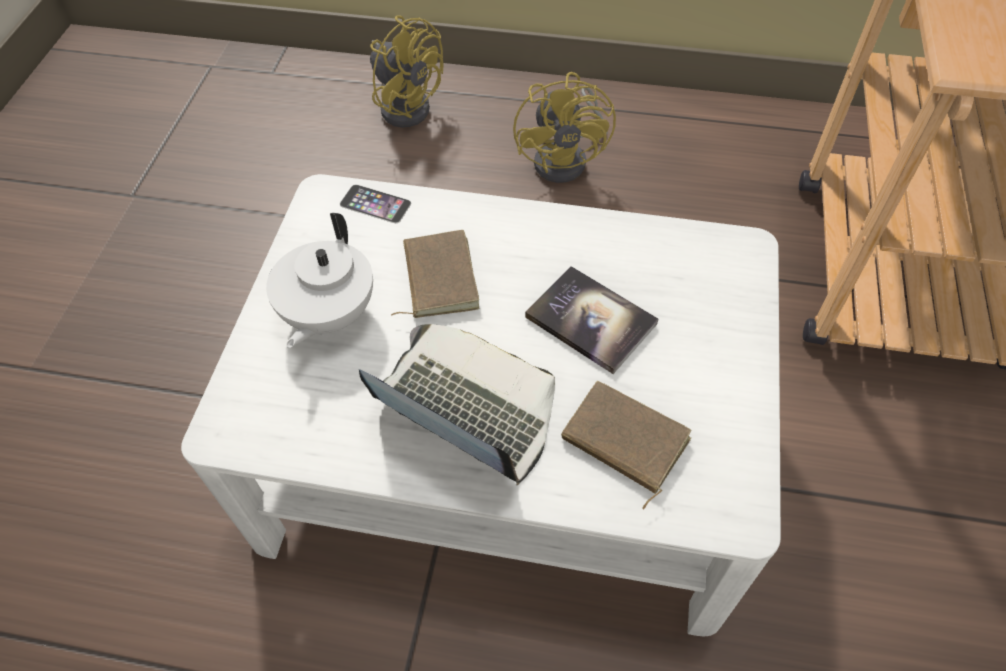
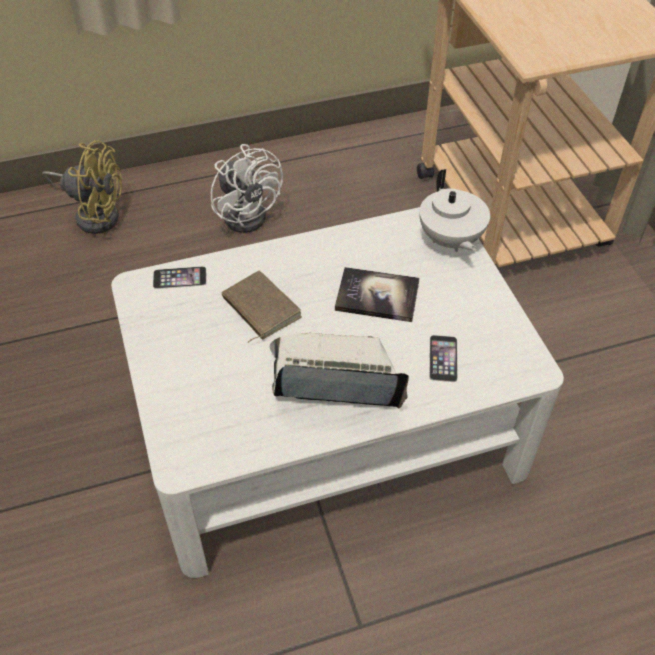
camera: 30 degrees left, 5 degrees down
white teapot [266,213,373,348] -> white teapot moved to [419,169,490,252]
yellow fan [513,72,616,183] -> white fan [211,144,283,233]
brown book [561,381,692,509] -> phone [429,335,458,382]

